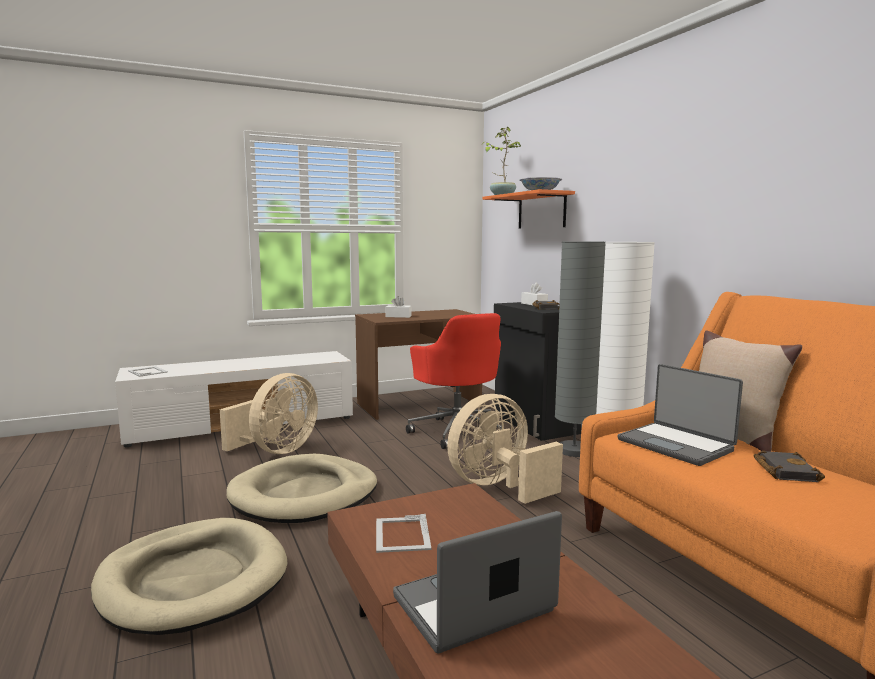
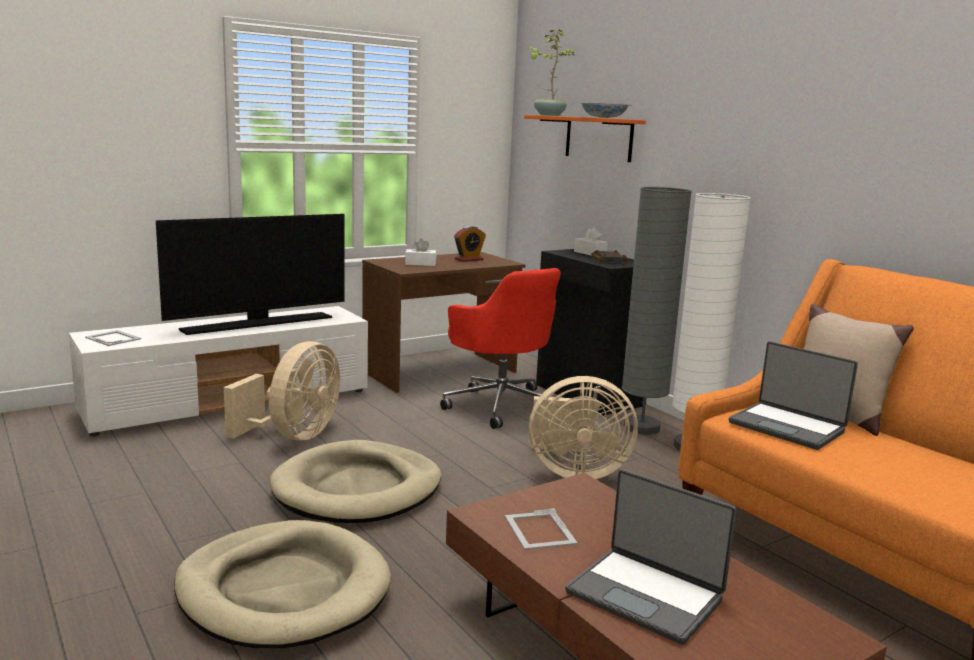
camera: 10 degrees left, 5 degrees up
laptop [393,511,562,654] -> laptop turned 105 degrees counterclockwise [565,469,737,645]
beige fan [447,394,563,504] -> beige fan turned 135 degrees counterclockwise [529,376,638,479]
black book [753,450,825,482] -> none
none -> television [156,214,344,335]
none -> alarm clock [454,226,486,262]

